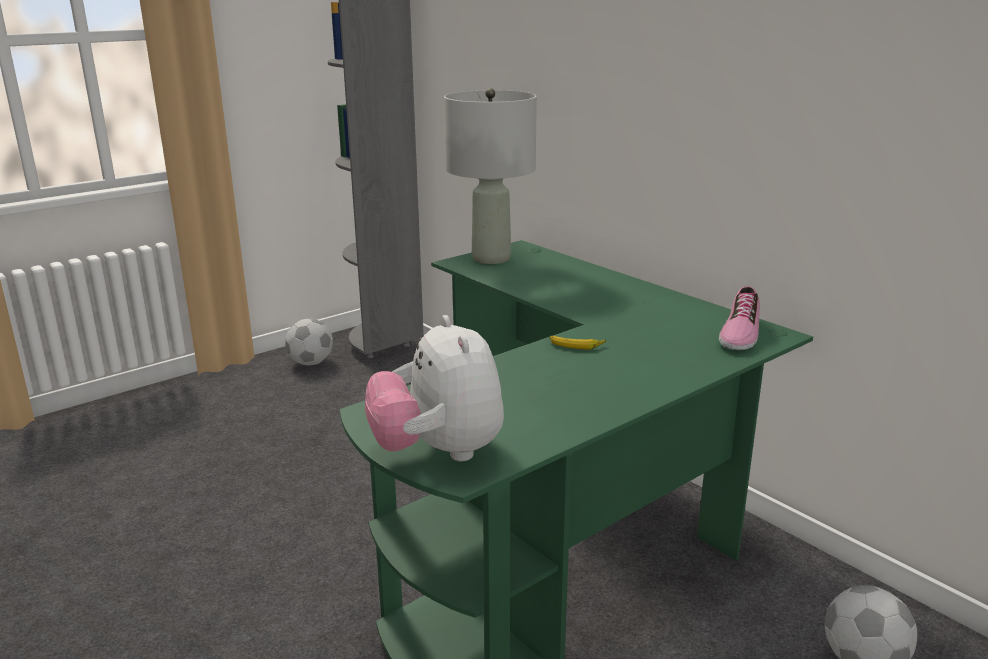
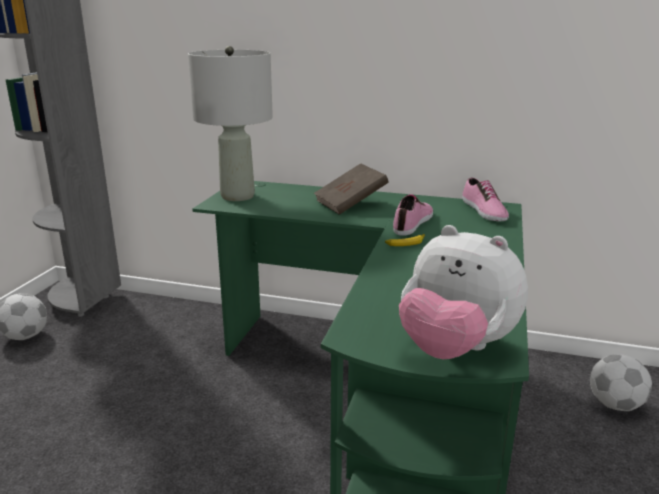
camera: 35 degrees left, 0 degrees up
none -> brown book [314,163,388,215]
none -> shoe [393,195,433,236]

